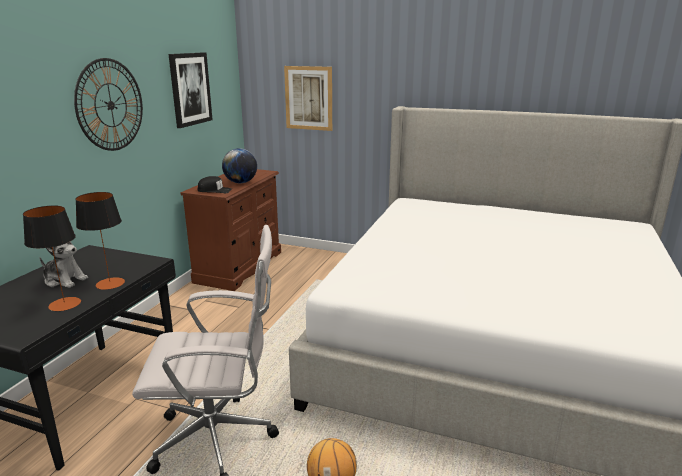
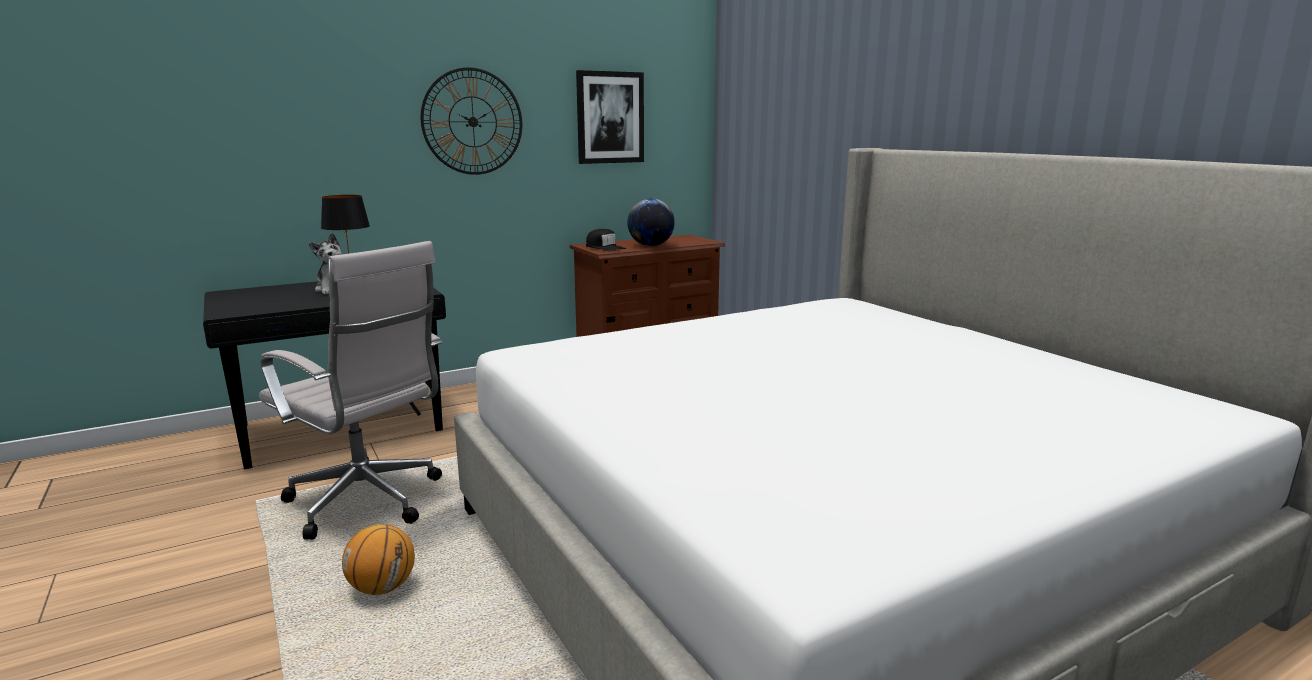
camera: 40 degrees right, 5 degrees down
table lamp [23,206,81,312] -> none
picture [284,66,332,131] -> none

